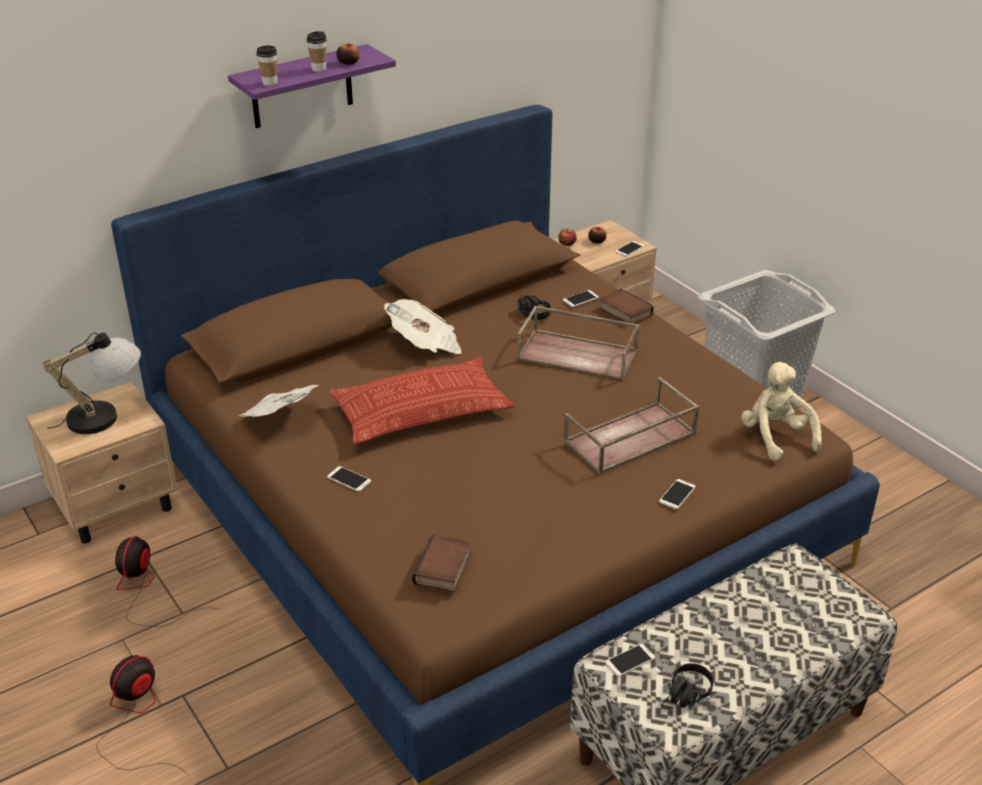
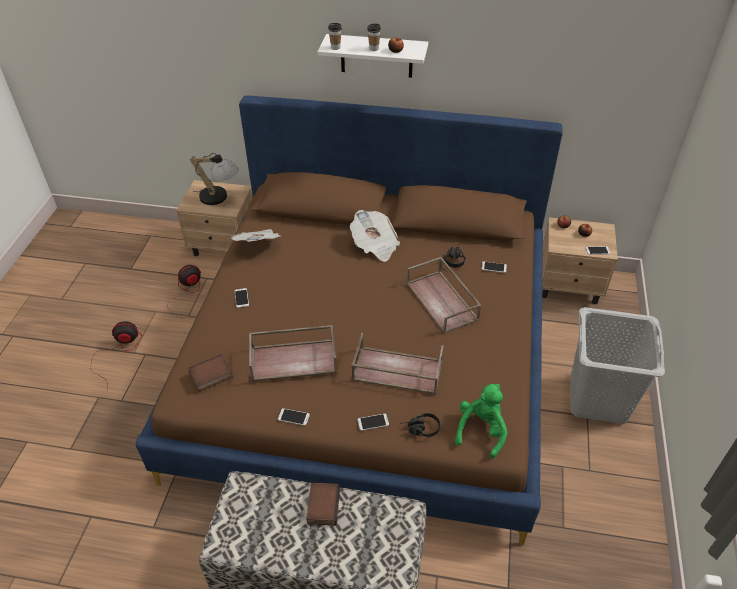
camera: 45 degrees right, 10 degrees up
purple shelf [228,44,396,128] -> white shelf [318,34,428,78]
pillow [329,357,515,445] -> none
book [599,289,654,324] -> book moved to [307,483,340,525]
phone [605,644,655,677] -> phone moved to [278,408,310,426]
black headphones [661,663,713,708] -> black headphones moved to [399,413,440,437]
beige plush toy [741,362,822,461] -> green plush toy [455,384,507,459]
none -> brown tray [249,325,337,381]

